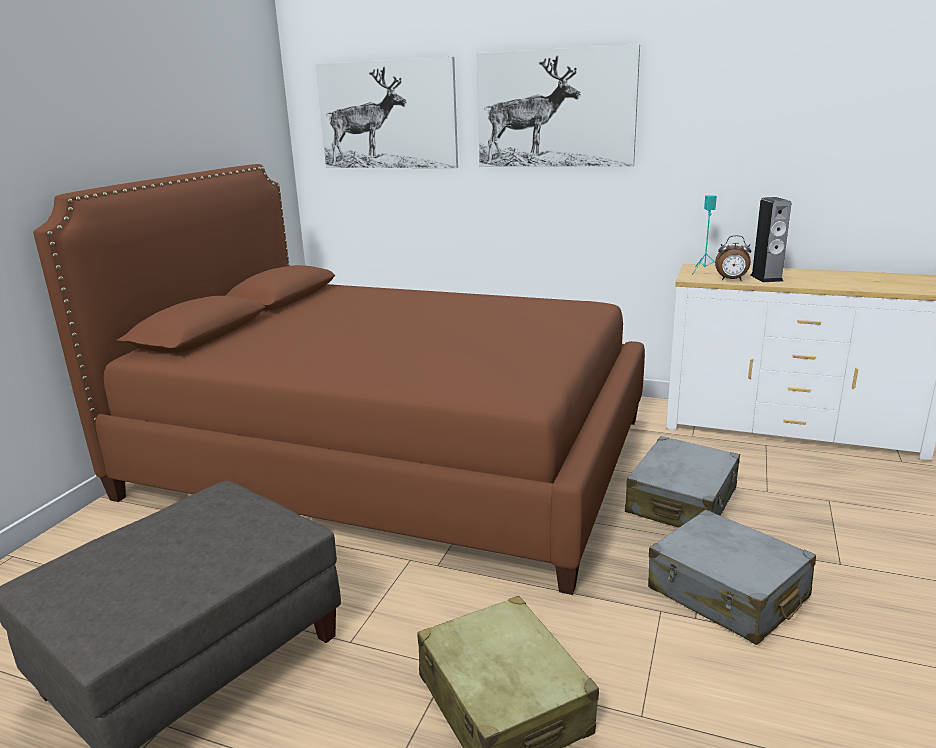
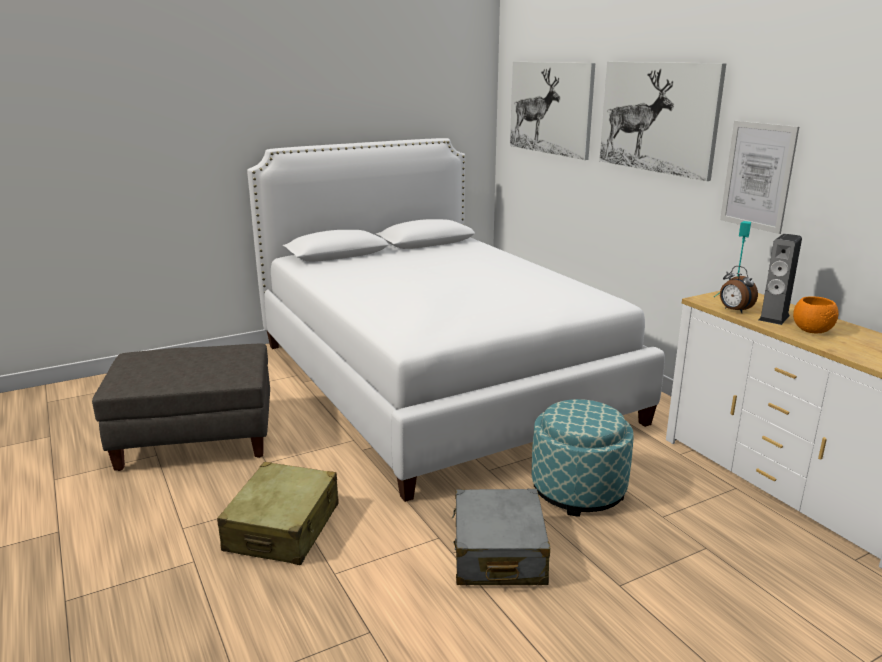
camera: 40 degrees right, 0 degrees up
brown bed [33,164,645,595] -> white bed [247,138,665,502]
grey suitcase [625,436,740,528] -> ottoman [532,399,634,517]
none -> picture [720,121,799,234]
none -> orange bowl [793,296,839,333]

